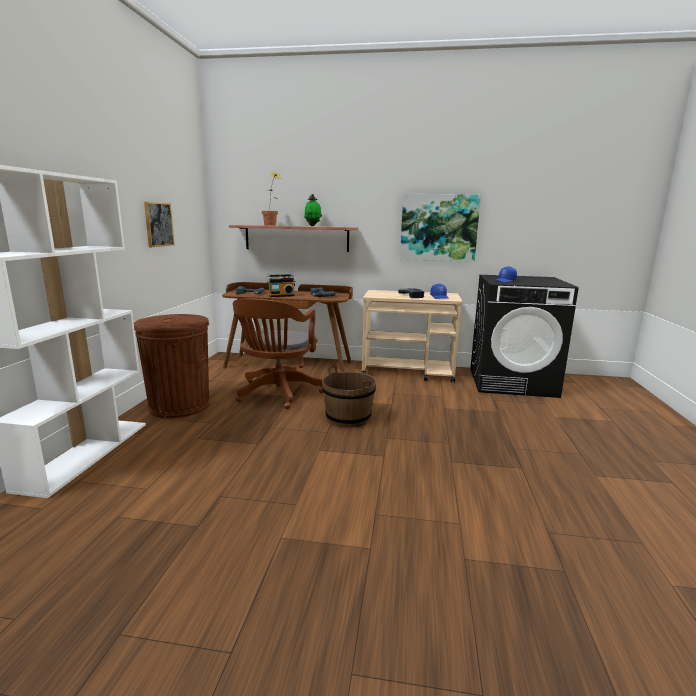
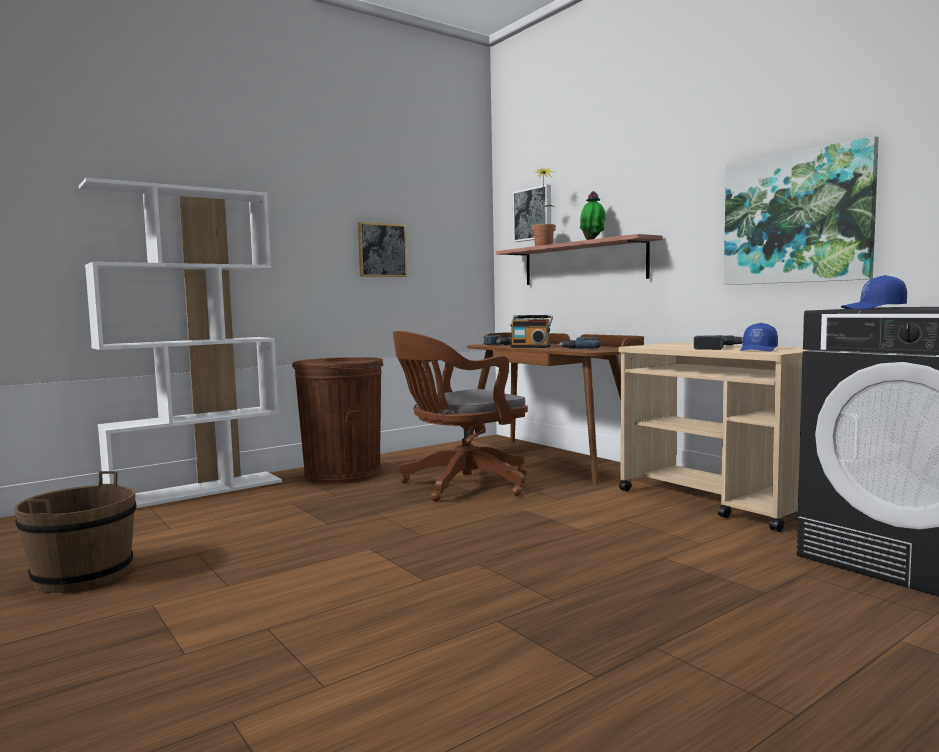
camera: 45 degrees right, 10 degrees down
brown bucket [322,365,376,428] -> brown bucket moved to [14,471,137,593]
none -> picture [513,184,551,242]

